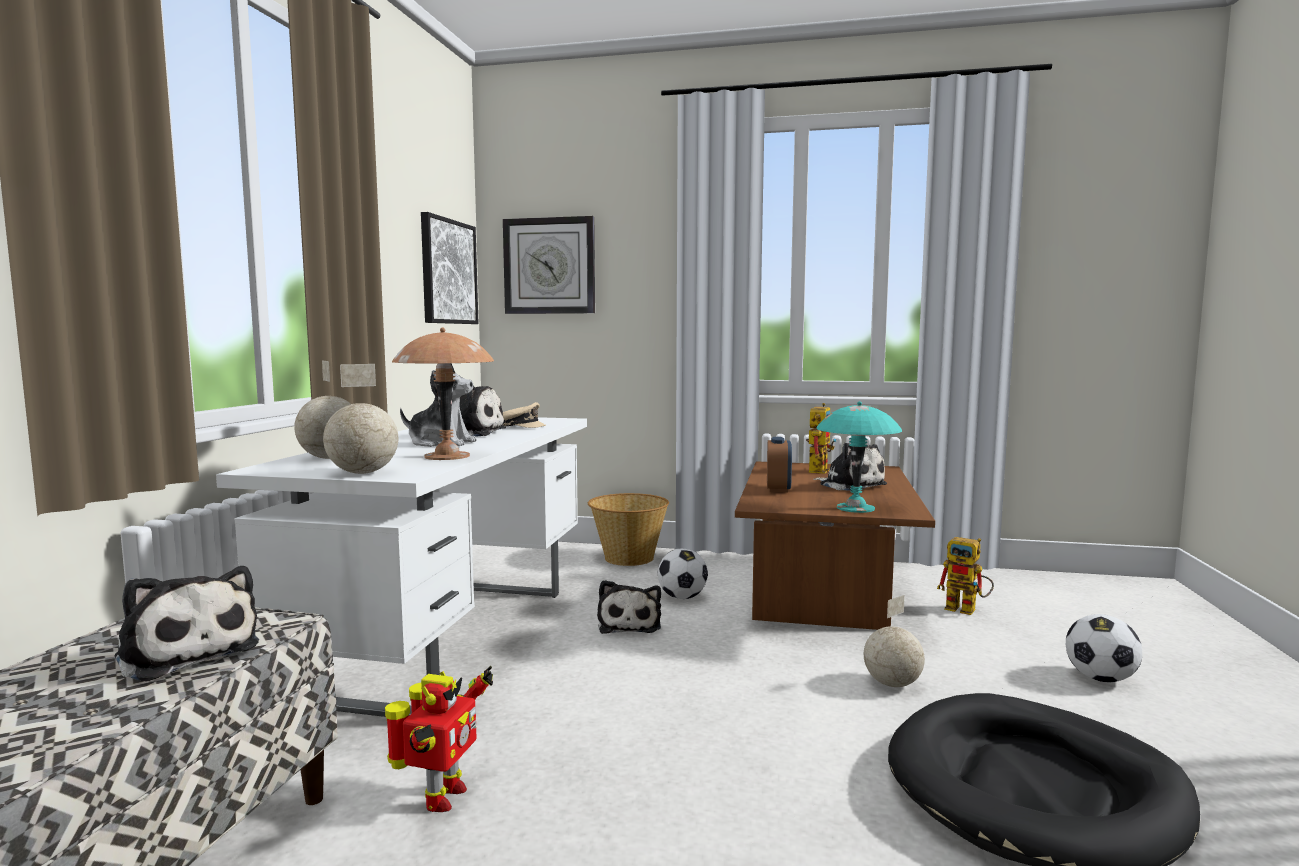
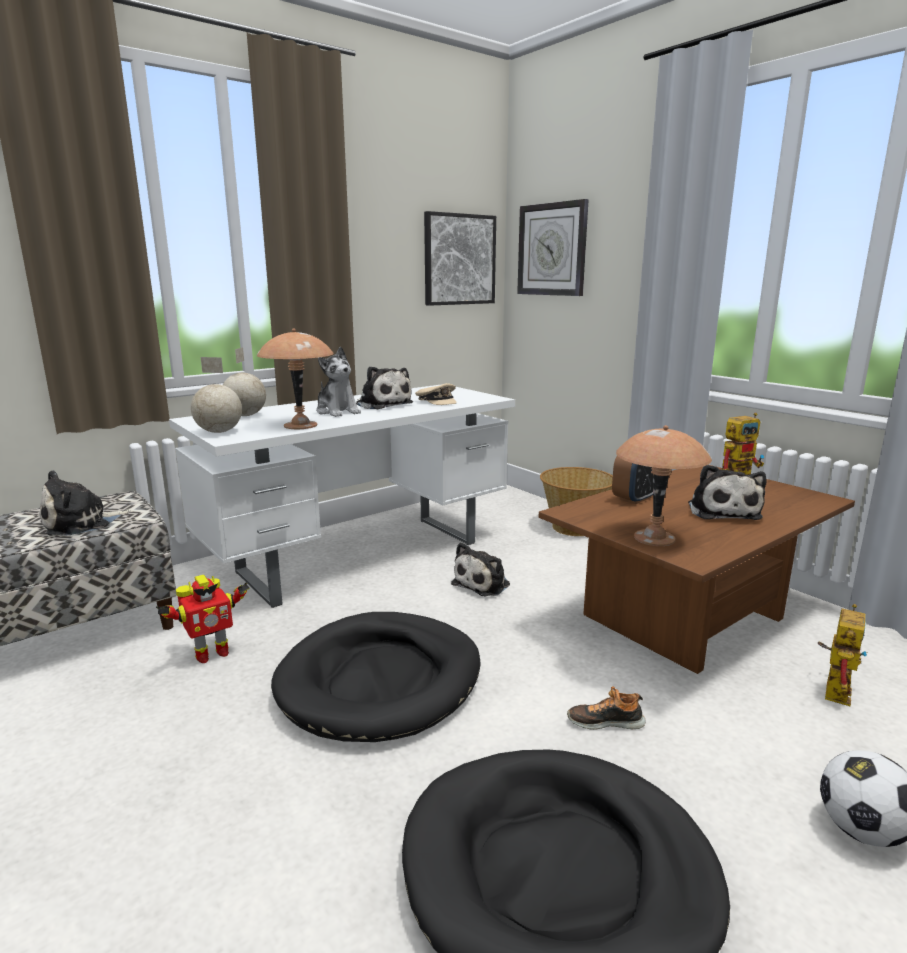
camera: 40 degrees right, 10 degrees up
plush toy [114,566,260,681] -> plush toy turned 60 degrees clockwise [40,470,131,536]
football [658,549,708,599] -> none
turquoise table lamp [816,401,902,513] -> brown table lamp [616,425,712,546]
globe [864,595,925,687] -> shoe [567,687,646,730]
toy robot [937,537,994,615] -> toy robot turned 135 degrees counterclockwise [818,604,867,706]
none -> black dog bed [271,612,481,742]

